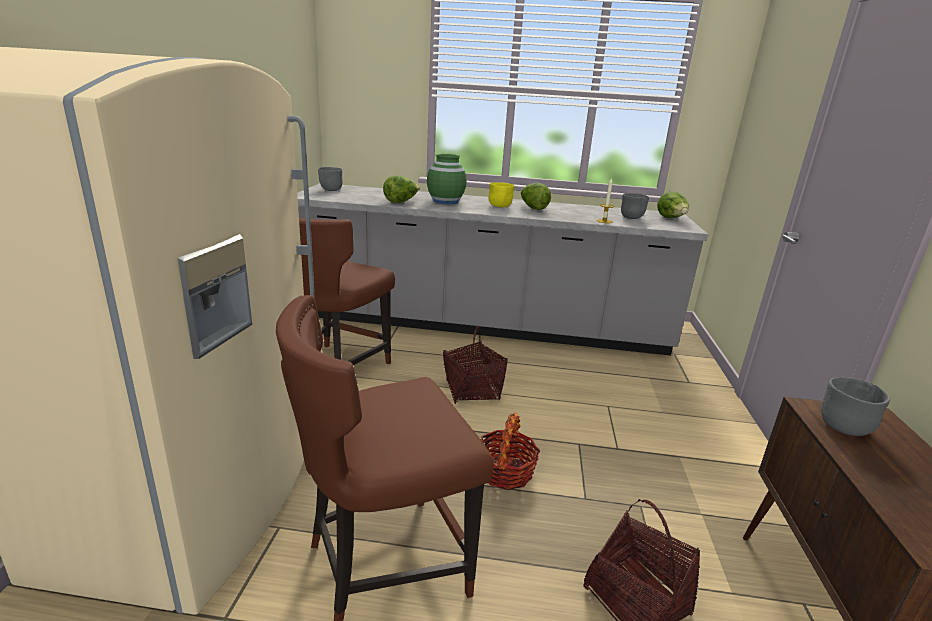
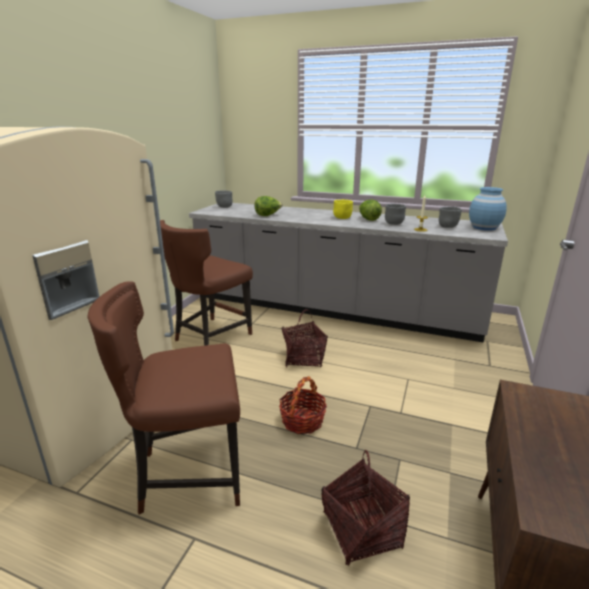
camera: 15 degrees right, 0 degrees up
green vase [427,154,467,204] -> none
lettuce [657,191,689,218] -> blue vase [469,187,507,231]
grey bowl [821,377,890,436] -> grey bowl moved to [385,204,406,225]

